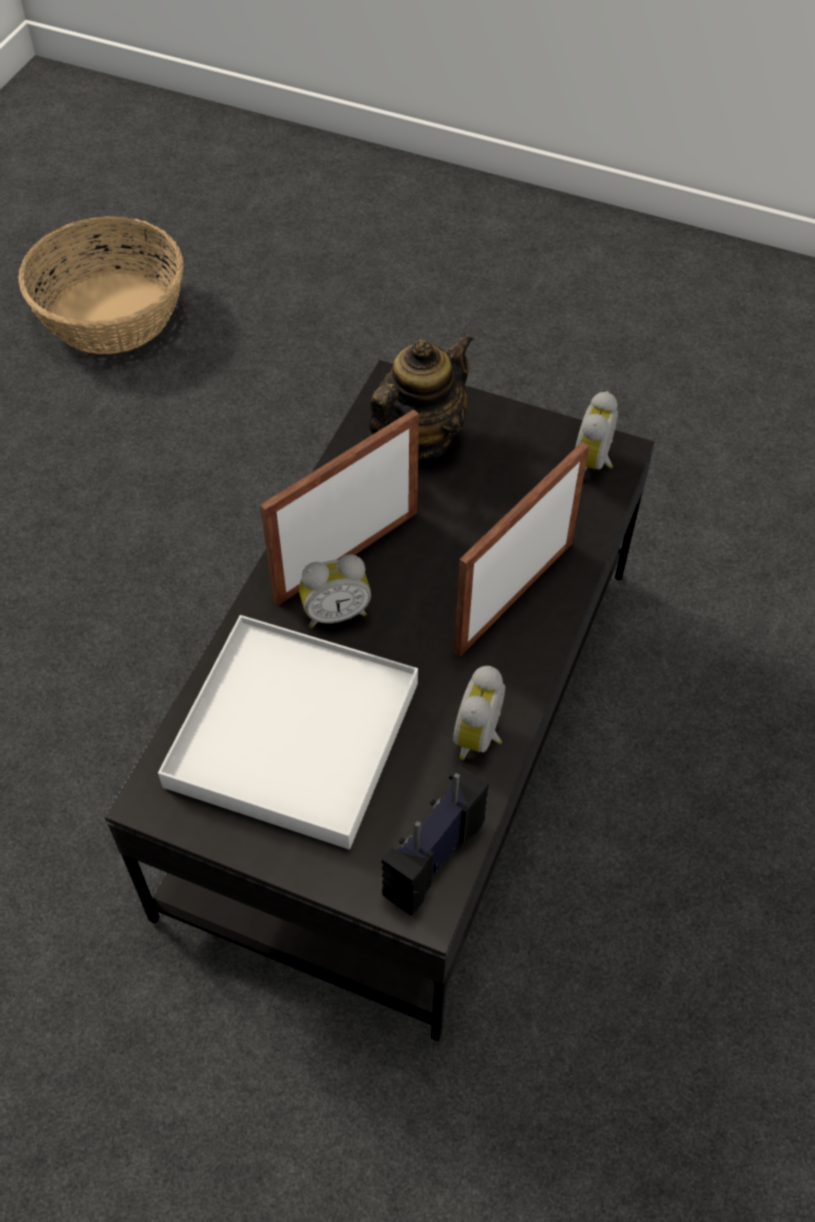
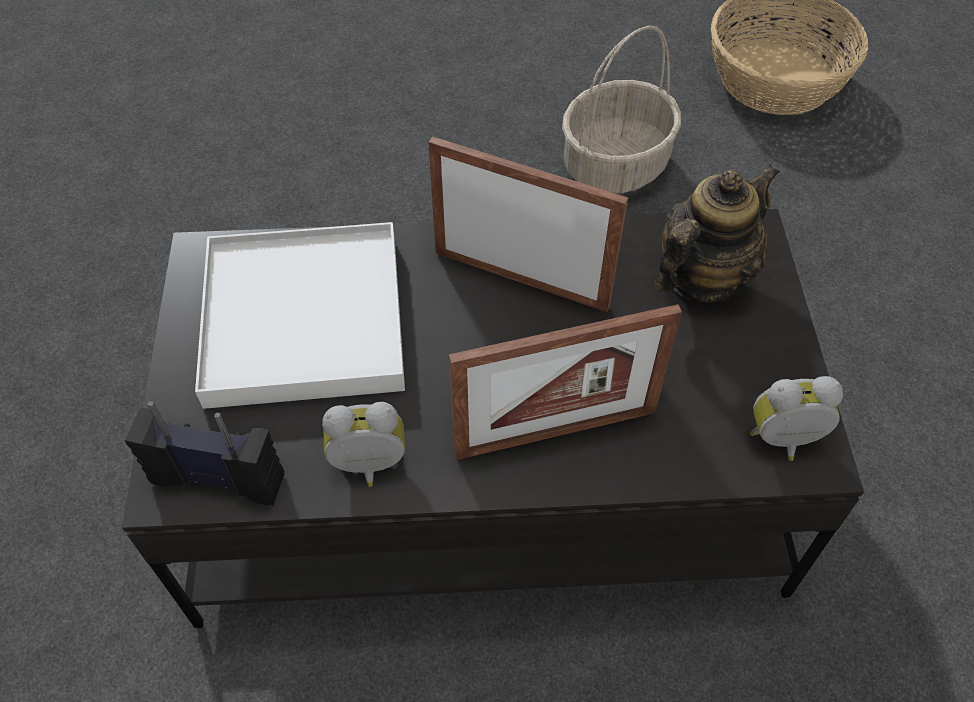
camera: 65 degrees right, 0 degrees up
alarm clock [299,554,371,628] -> none
teapot [369,333,474,460] -> teapot turned 60 degrees counterclockwise [654,164,780,303]
picture frame [454,441,589,657] -> picture frame turned 150 degrees clockwise [449,304,682,460]
none -> basket [562,26,681,193]

